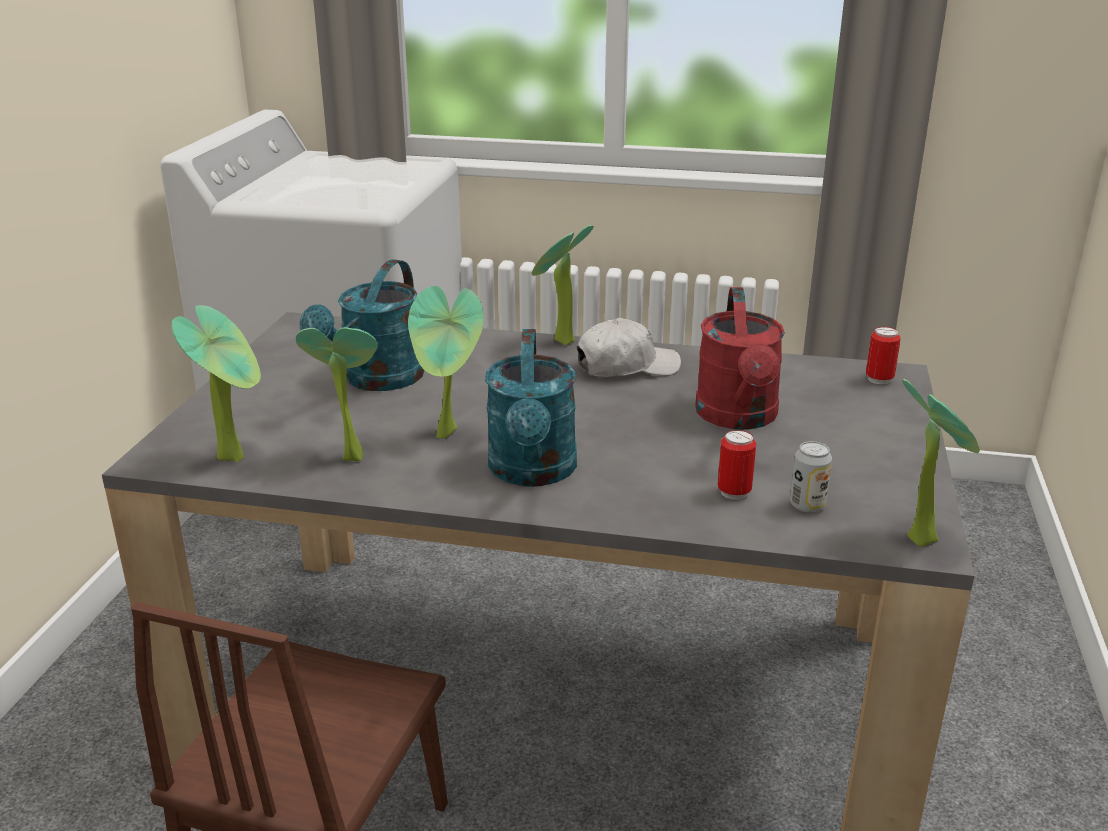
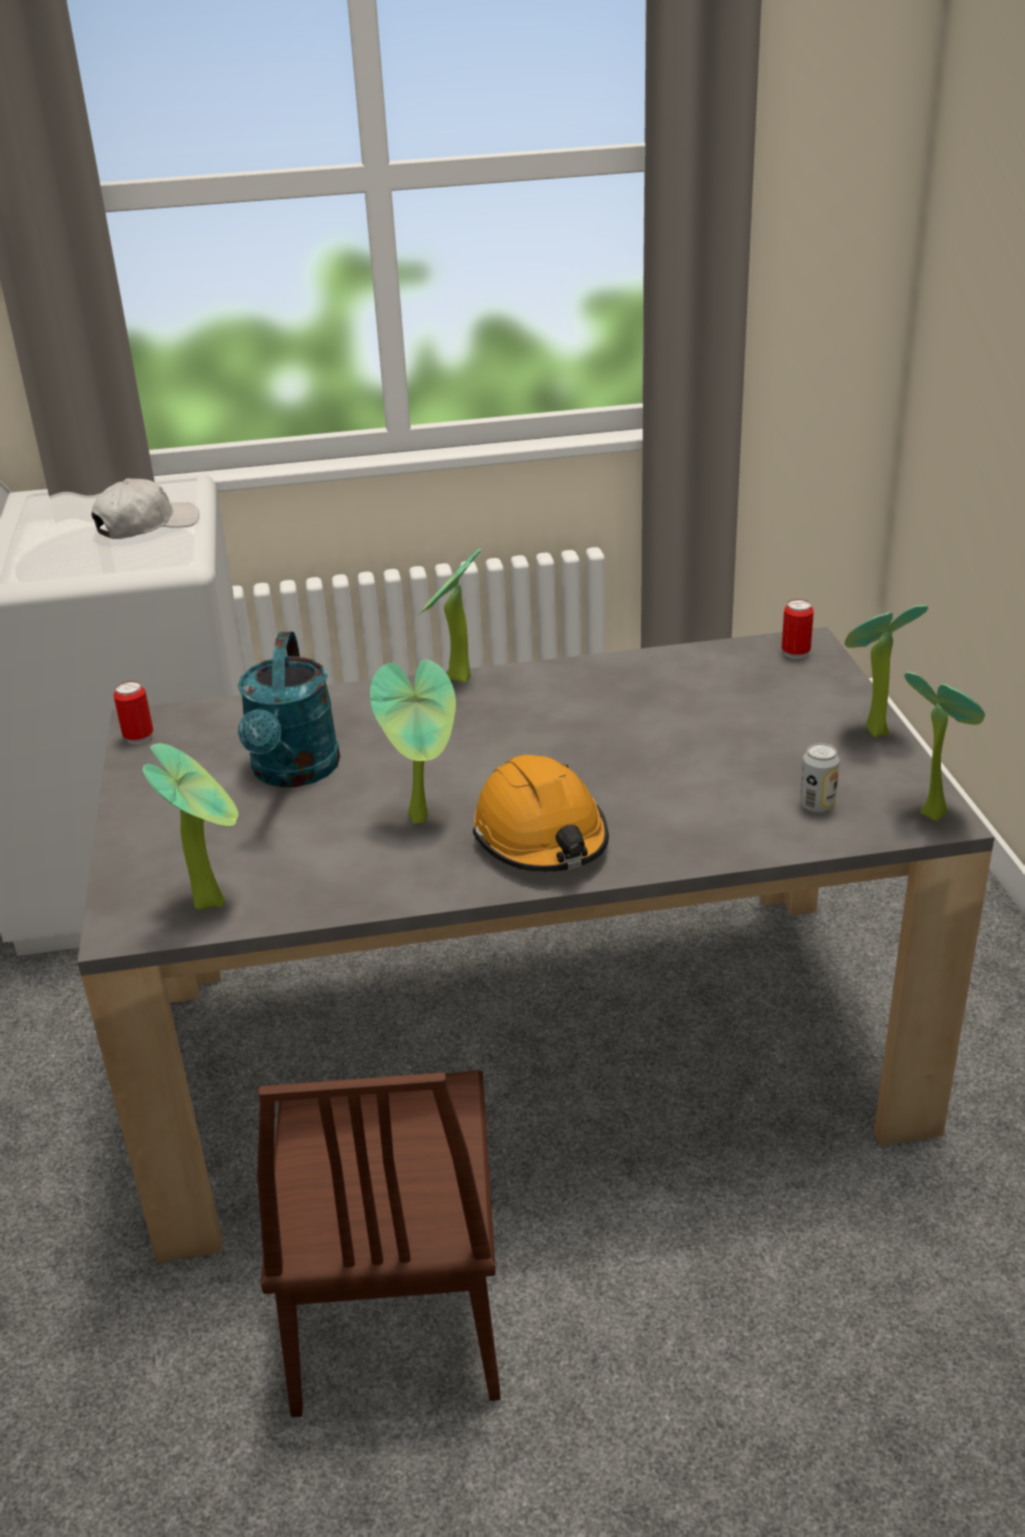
camera: 20 degrees left, 5 degrees up
potted plant [296,327,378,461] -> potted plant moved to [844,605,928,737]
turquoise watering can [485,329,577,487] -> orange hard hat [473,755,609,872]
white cap [577,318,681,377] -> white cap moved to [91,478,199,539]
red watering can [695,287,785,430] -> none
can [718,430,756,500] -> can moved to [113,681,153,744]

